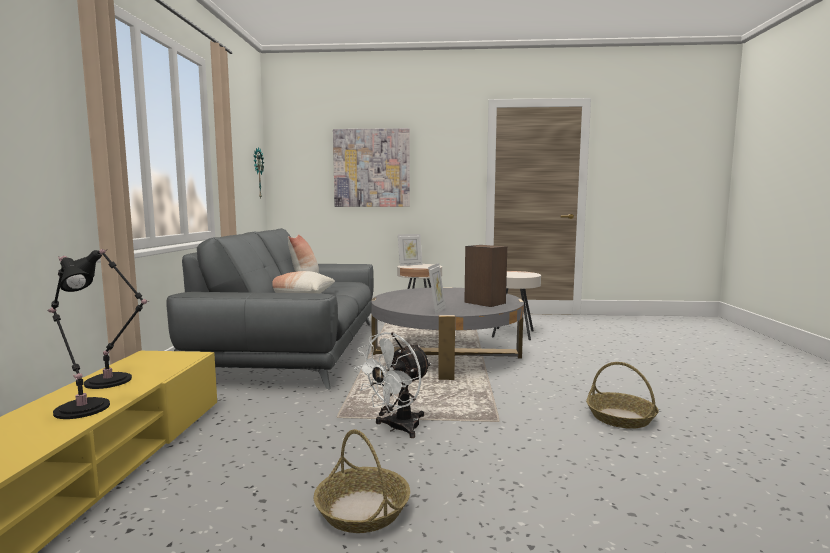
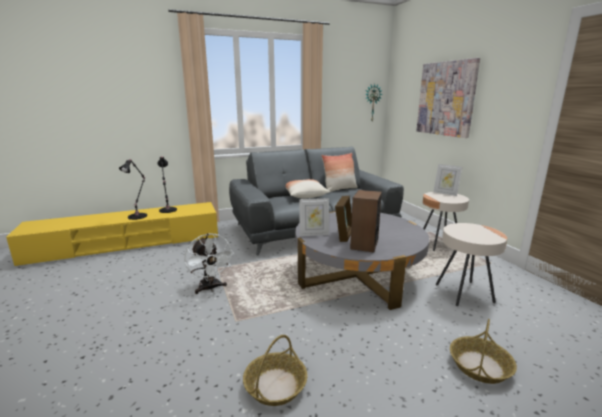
camera: 65 degrees right, 10 degrees up
basket [314,429,410,533] -> basket moved to [450,319,517,384]
white fan [354,332,431,438] -> white fan turned 135 degrees counterclockwise [184,233,233,294]
none -> picture frame [335,196,352,242]

